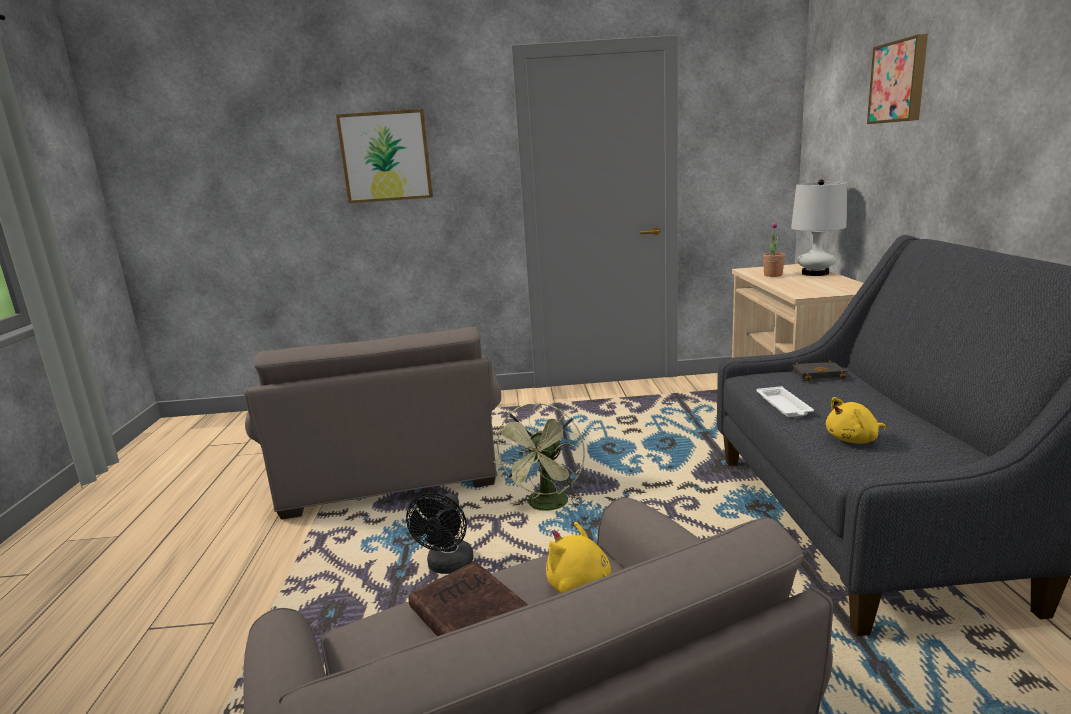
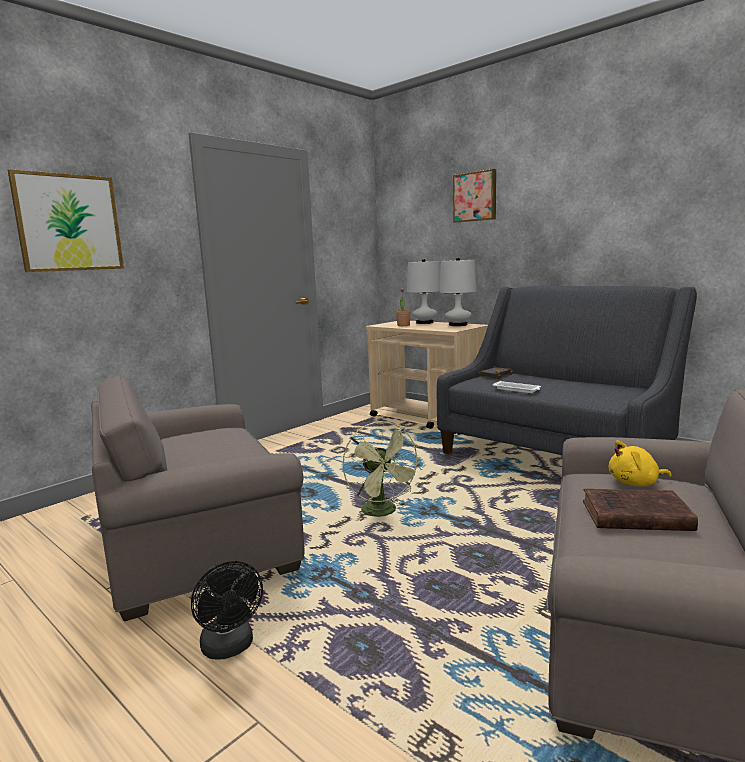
camera: 45 degrees left, 5 degrees down
grey armchair [244,327,501,519] -> grey armchair turned 120 degrees clockwise [91,376,305,621]
black fan [406,493,474,574] -> black fan moved to [191,561,263,659]
yellow plush toy [826,397,886,444] -> none
none -> white table lamp [440,258,477,326]

